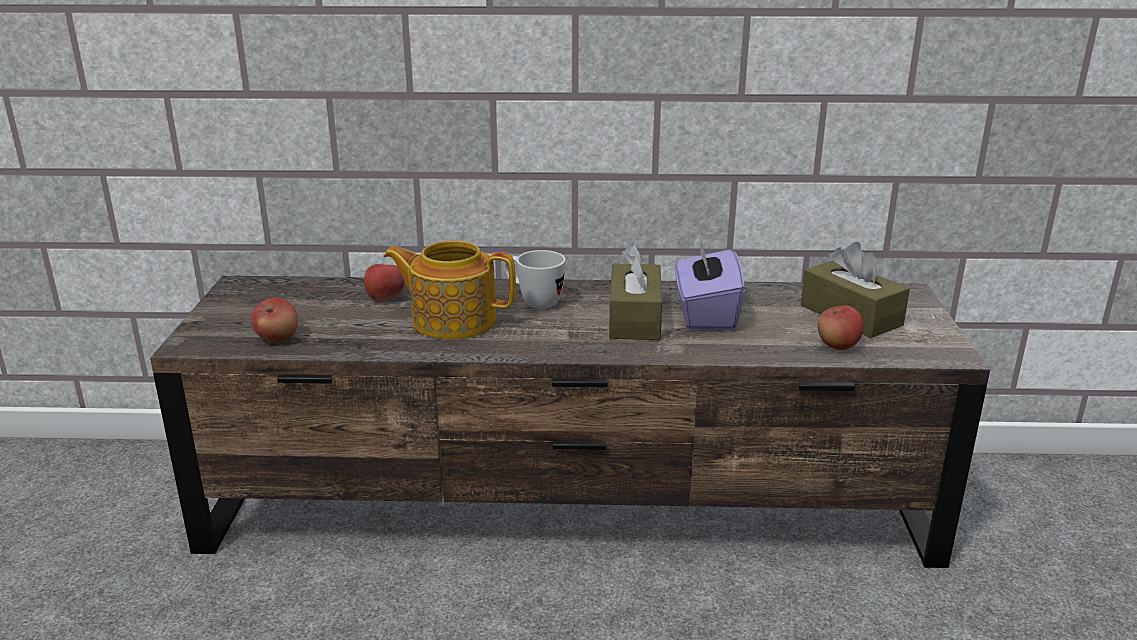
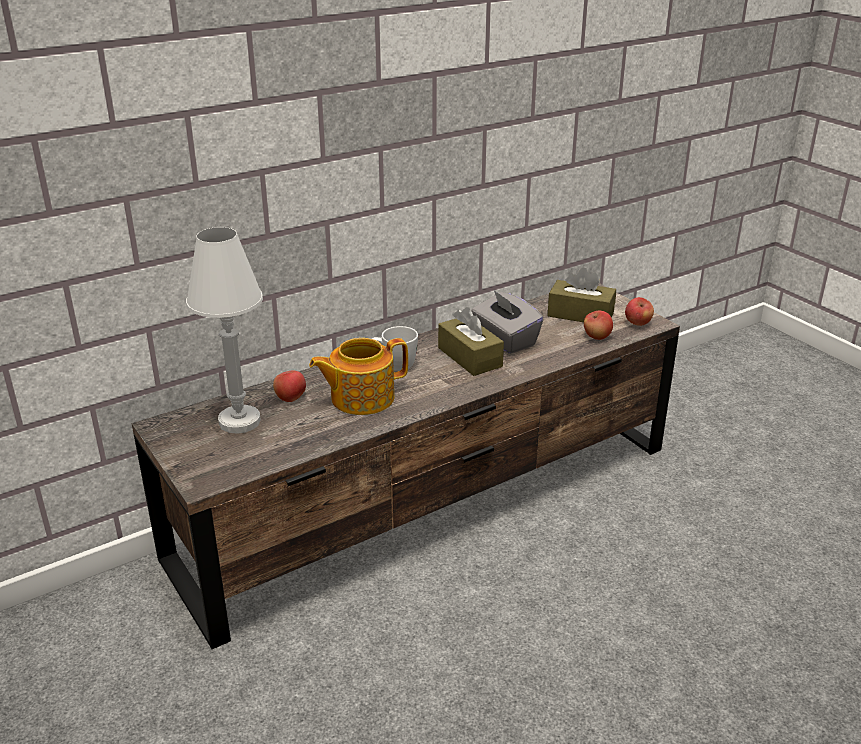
camera: 35 degrees left, 5 degrees up
apple [251,298,298,342] -> apple moved to [625,297,654,326]
purple tissue box [675,238,745,330] -> grey tissue box [471,290,543,354]
none -> white table lamp [186,227,263,434]

